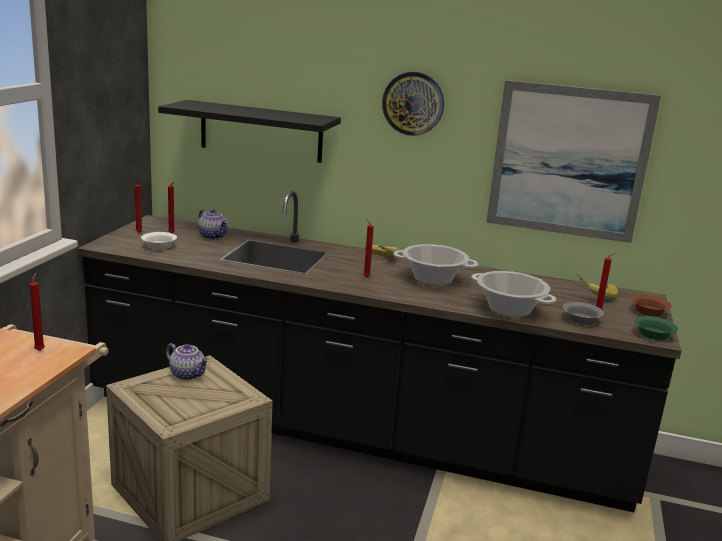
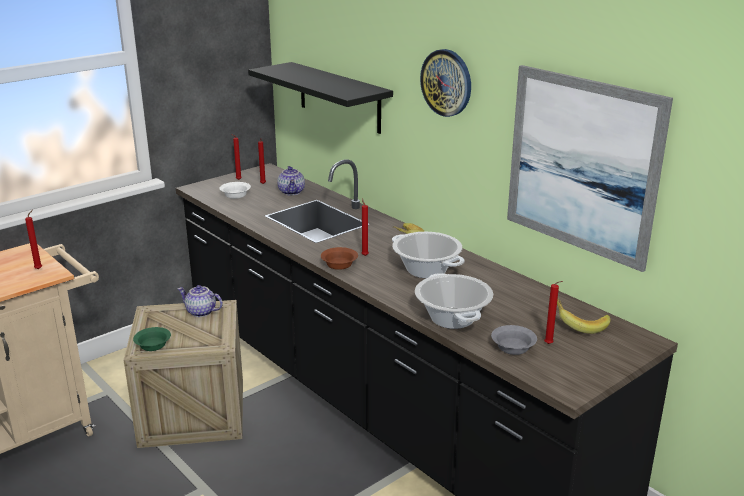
camera: 35 degrees right, 5 degrees up
teapot [166,343,209,380] -> teapot turned 135 degrees clockwise [178,285,223,317]
brown bowl [631,295,672,317] -> brown bowl moved to [321,247,358,270]
green bowl [634,316,678,340] -> green bowl moved to [133,327,171,351]

